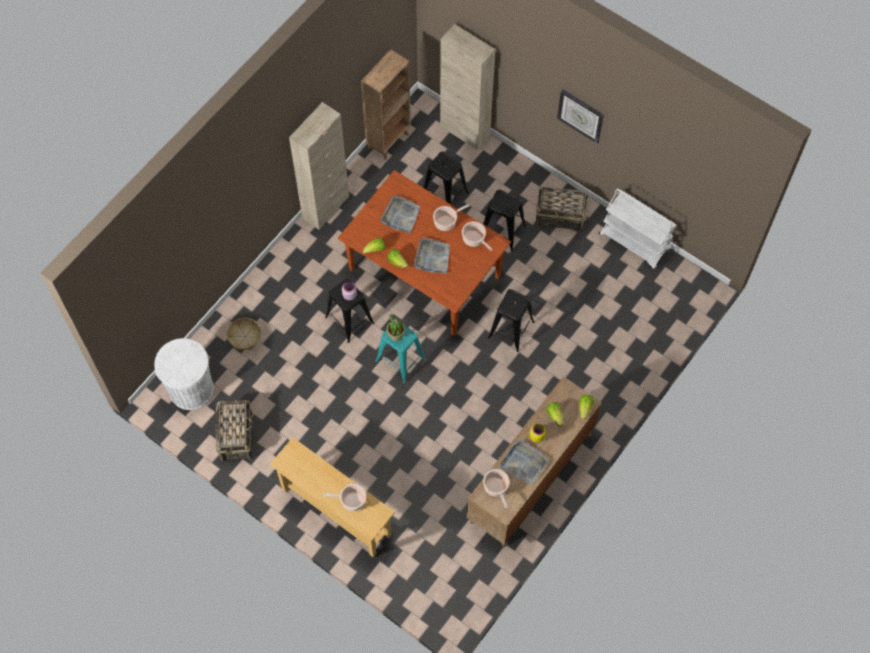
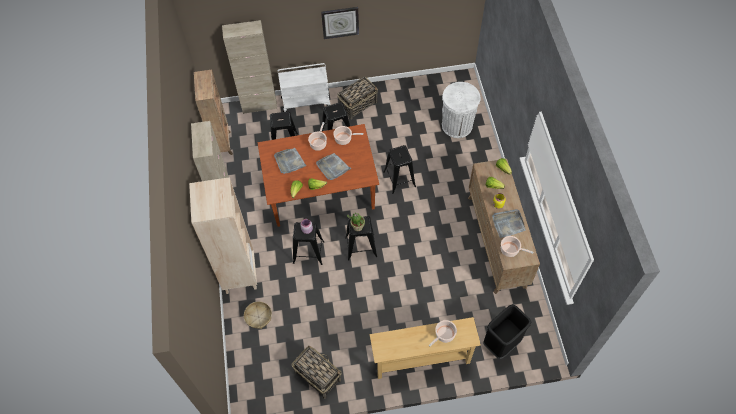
camera: 45 degrees left, 5 degrees down
white trash can [154,338,214,410] -> white trash can moved to [442,82,481,138]
turquoise stool [376,325,426,383] -> black stool [345,216,377,260]
white cart [599,189,676,269] -> white cart moved to [278,63,330,112]
none -> beige bookcase [189,177,257,294]
none -> black trash can [483,304,531,359]

